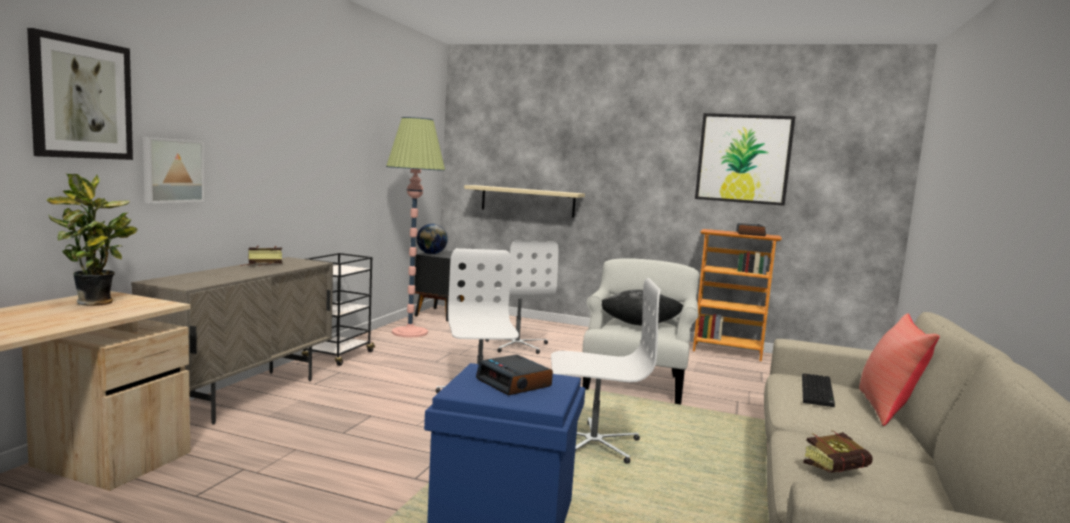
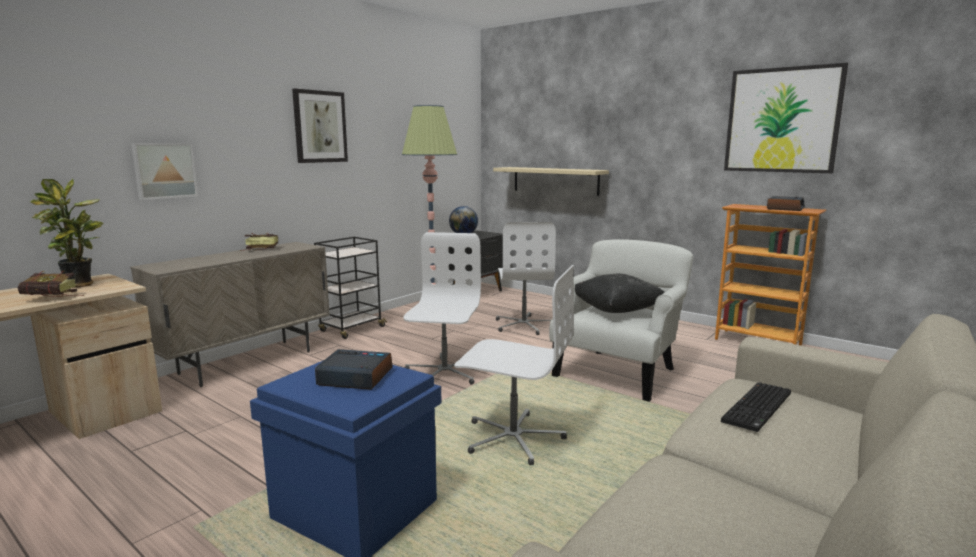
camera: 20 degrees right, 5 degrees up
picture [27,28,133,160] -> picture moved to [292,89,348,163]
alarm clock [476,355,553,396] -> alarm clock turned 120 degrees clockwise [315,349,393,390]
book [803,430,873,473] -> book moved to [18,271,85,297]
red pillow [859,313,939,426] -> none

